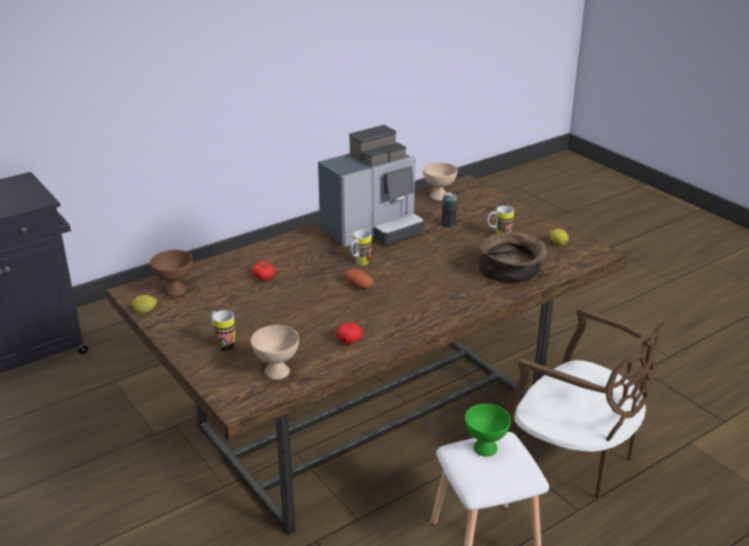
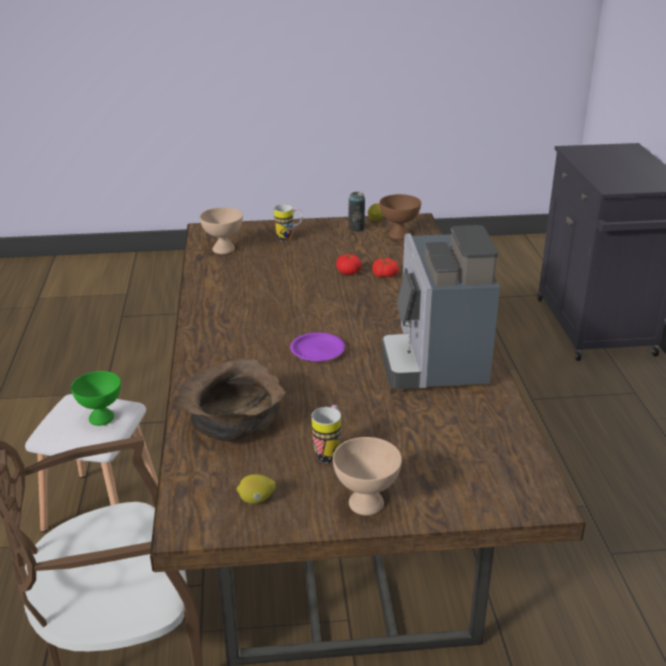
camera: 120 degrees right, 0 degrees up
tomato [337,322,362,344] -> tomato moved to [336,254,362,275]
potato [345,269,374,289] -> none
mug [350,230,372,265] -> none
beige bowl [423,162,458,201] -> beige bowl moved to [333,437,402,516]
can [441,192,457,228] -> can moved to [349,192,365,232]
none -> purple plate [290,332,345,362]

